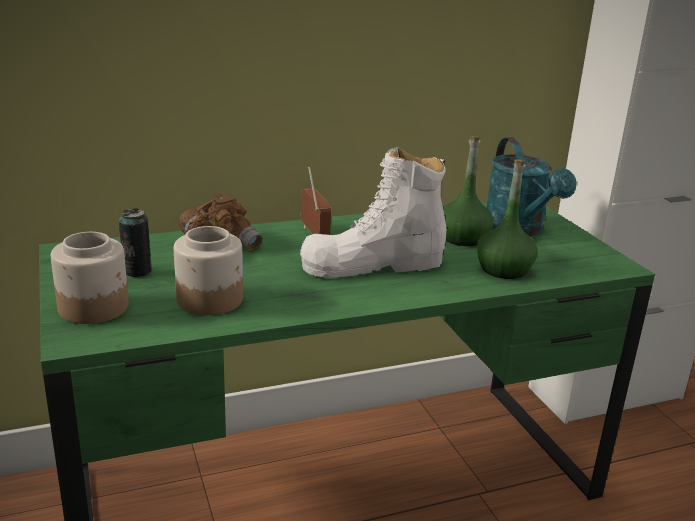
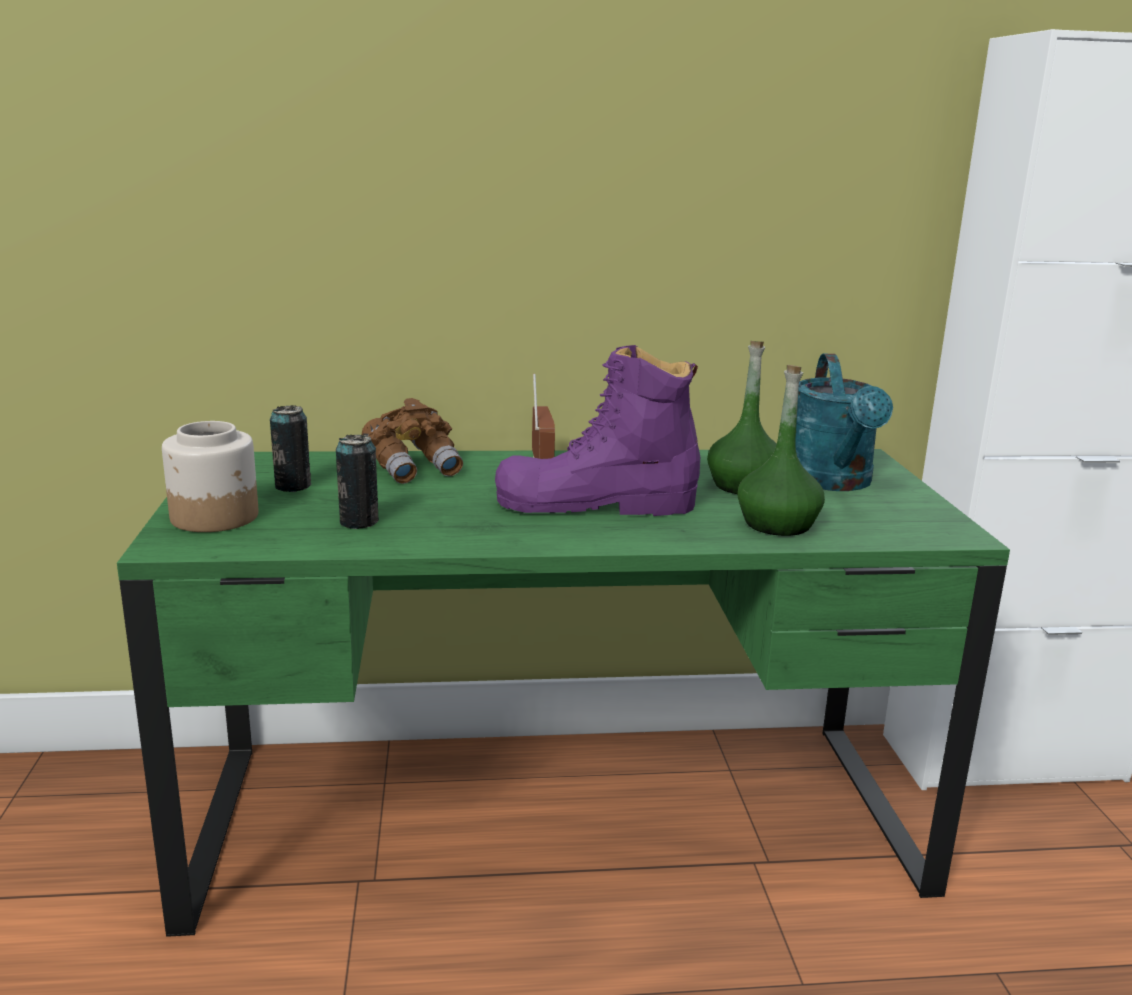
camera: 15 degrees right, 5 degrees down
jar [174,226,243,315] -> can [336,435,379,529]
white boot [300,147,447,278] -> purple boot [495,345,700,516]

